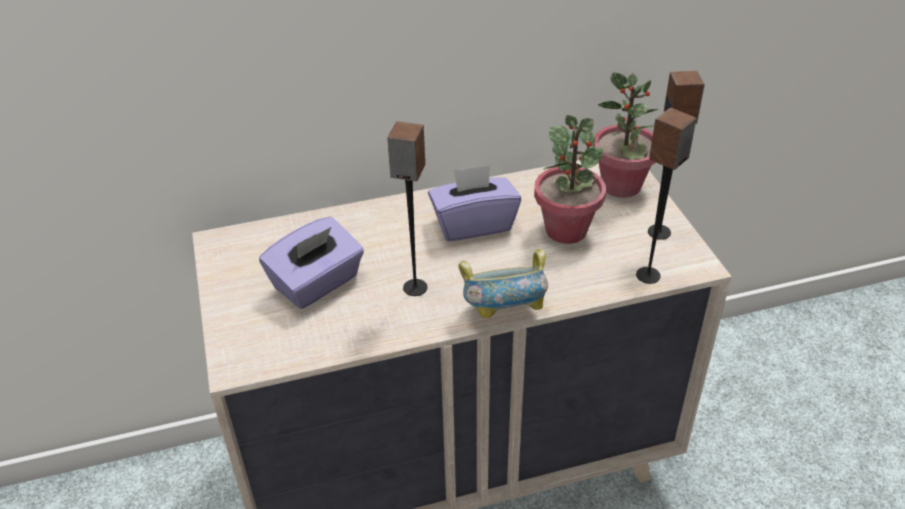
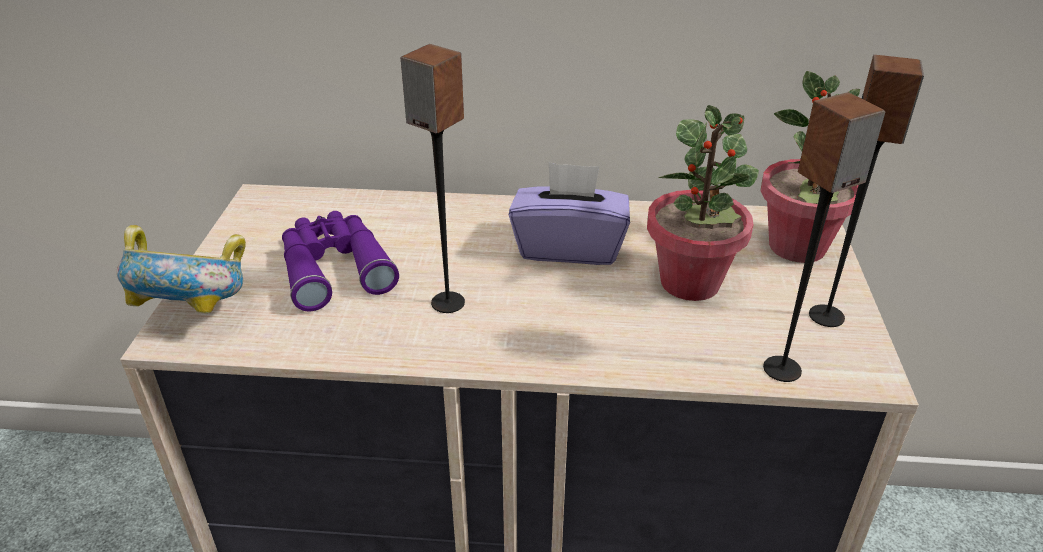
camera: 20 degrees right, 5 degrees down
purple tissue box [259,217,364,309] -> purple binoculars [282,211,399,311]
bowl [458,249,548,319] -> bowl moved to [116,225,246,313]

